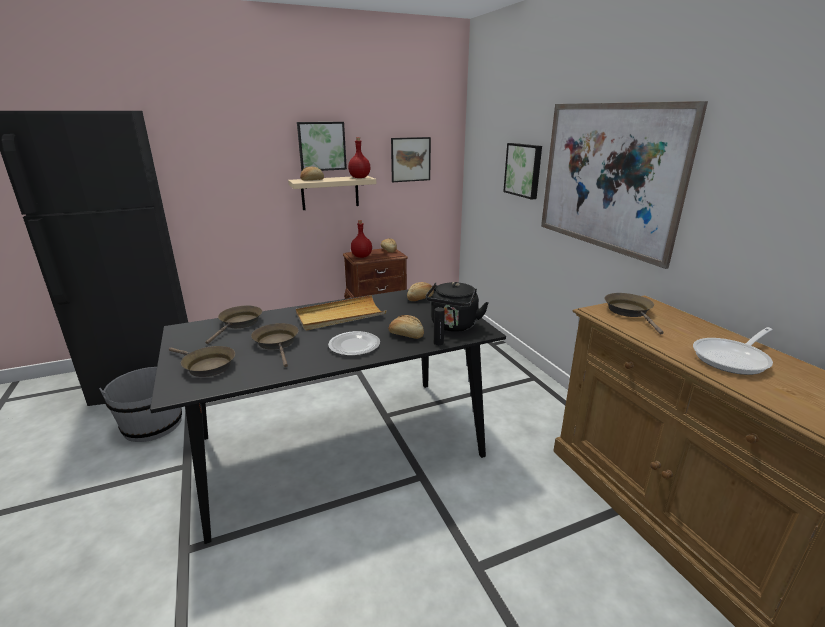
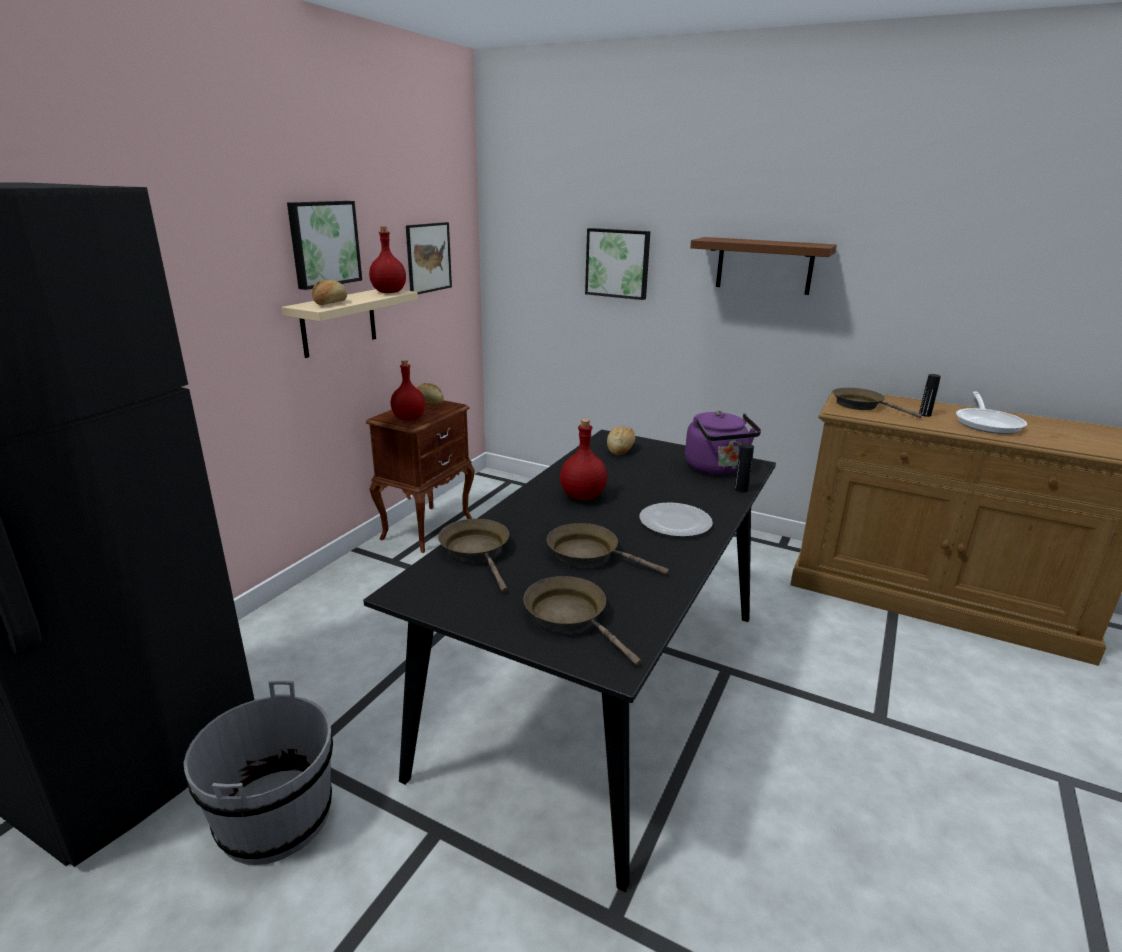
camera: 40 degrees left, 0 degrees up
brown frying pan [169,346,235,377] -> brown frying pan turned 120 degrees counterclockwise [523,576,641,666]
beige tray [296,295,386,330] -> red bottle [560,419,607,501]
bread [389,315,424,339] -> none
black kettle [426,282,489,332] -> purple kettle [685,411,761,475]
picture [541,101,708,269] -> brown shelf [690,237,837,295]
none -> black bottle [919,374,941,417]

